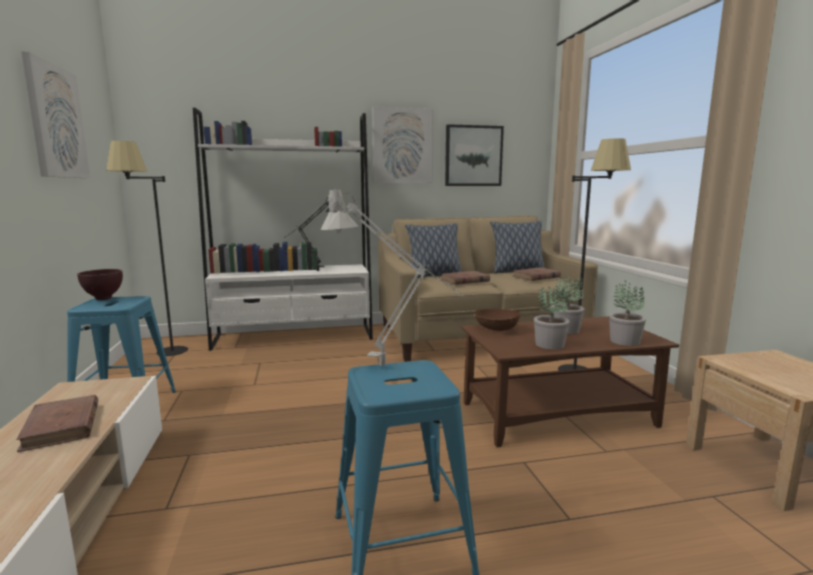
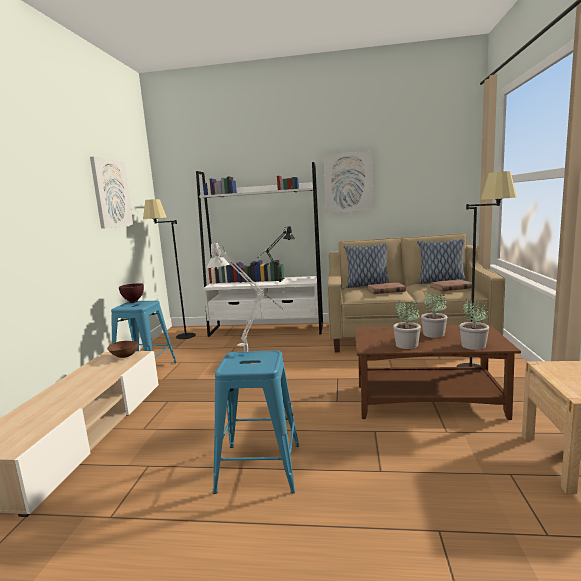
camera: 20 degrees right, 0 degrees up
brown book [17,395,98,452] -> none
picture [445,124,504,186] -> none
brown bowl [474,309,520,331] -> brown bowl moved to [107,341,138,358]

